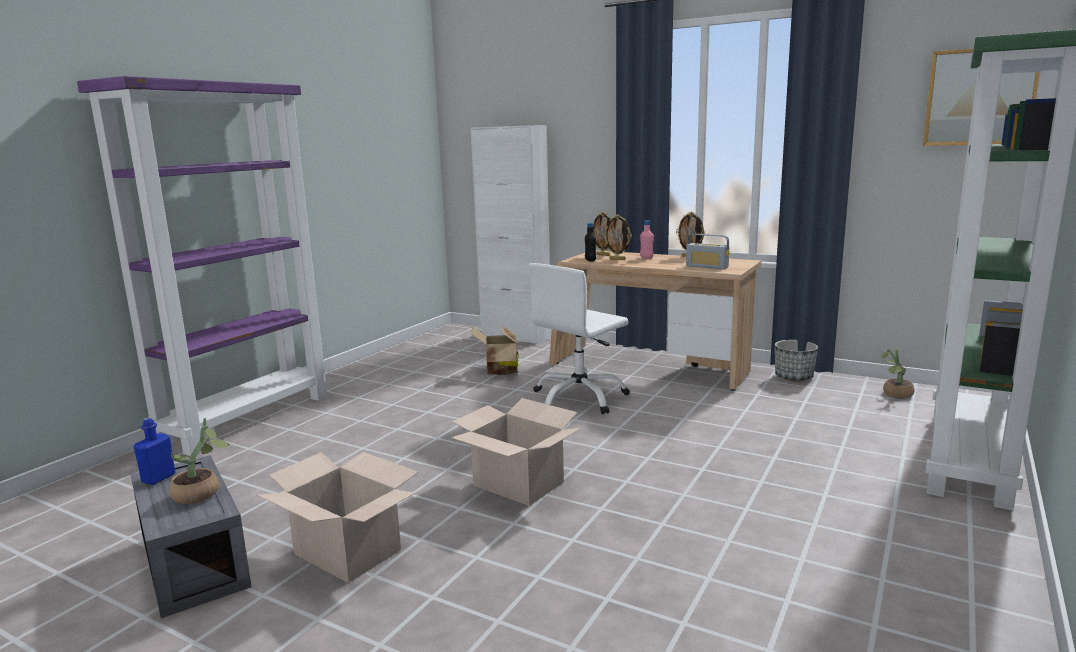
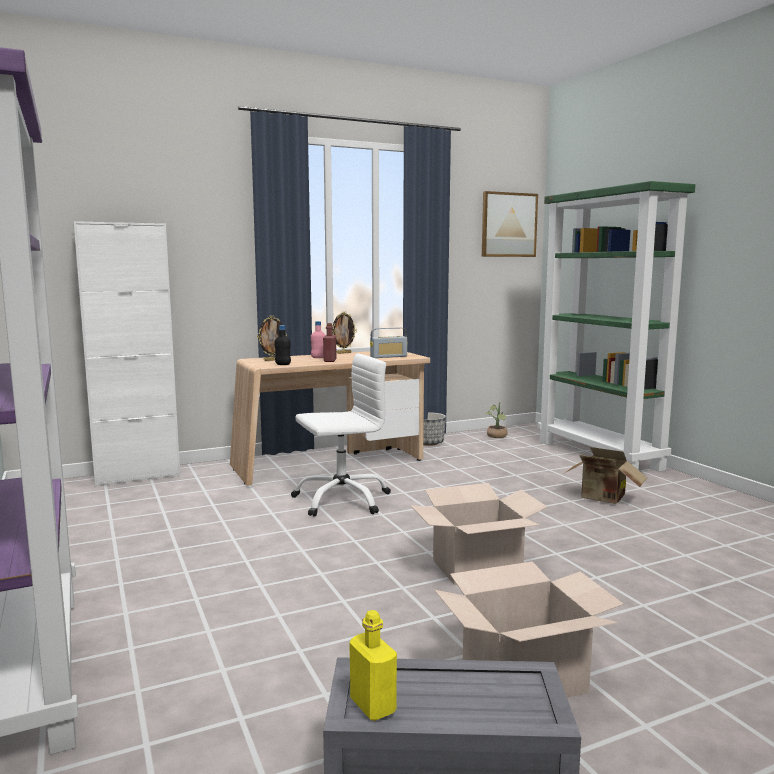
camera: 55 degrees left, 5 degrees down
blue bottle [133,418,176,485] -> yellow bottle [349,610,397,721]
potted plant [169,418,230,504] -> none
cardboard box [471,325,519,375] -> cardboard box moved to [565,447,647,504]
white office chair [529,263,630,414] -> white office chair turned 105 degrees counterclockwise [291,353,391,517]
picture frame [603,214,632,260] -> none
none -> red bottle [323,323,337,362]

